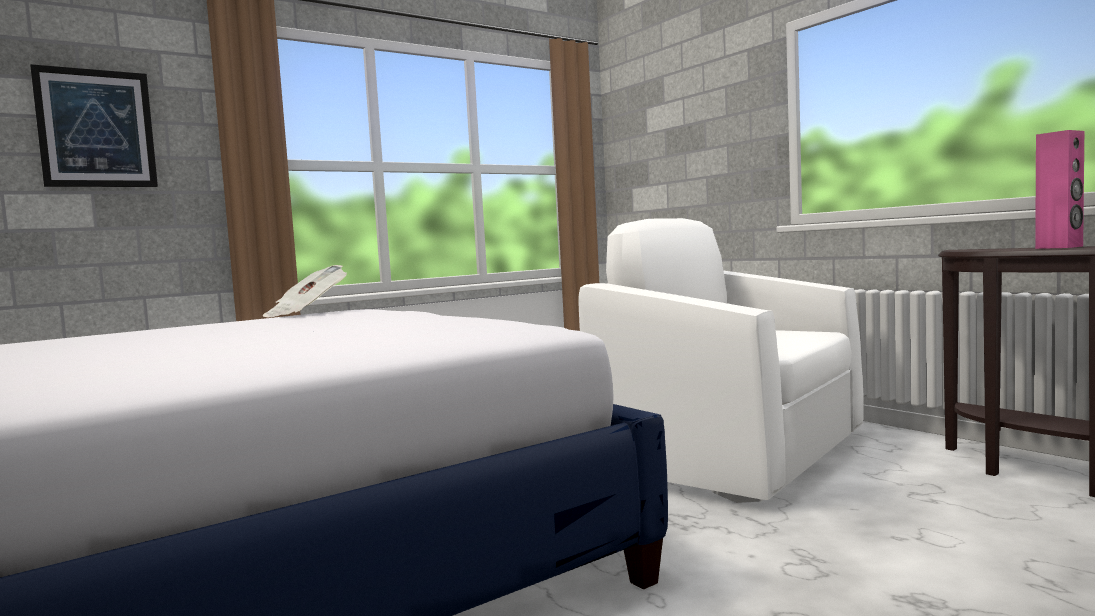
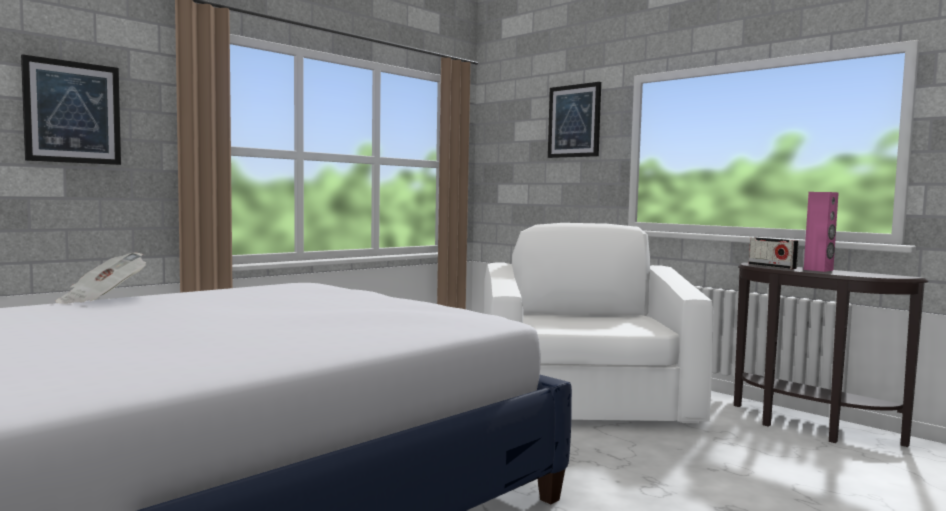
camera: 10 degrees left, 0 degrees up
newspaper [263,265,347,317] -> newspaper moved to [56,253,146,304]
white armchair [578,218,863,503] -> white armchair turned 60 degrees clockwise [484,223,713,423]
none -> picture [548,82,601,158]
none -> radio [749,237,799,269]

